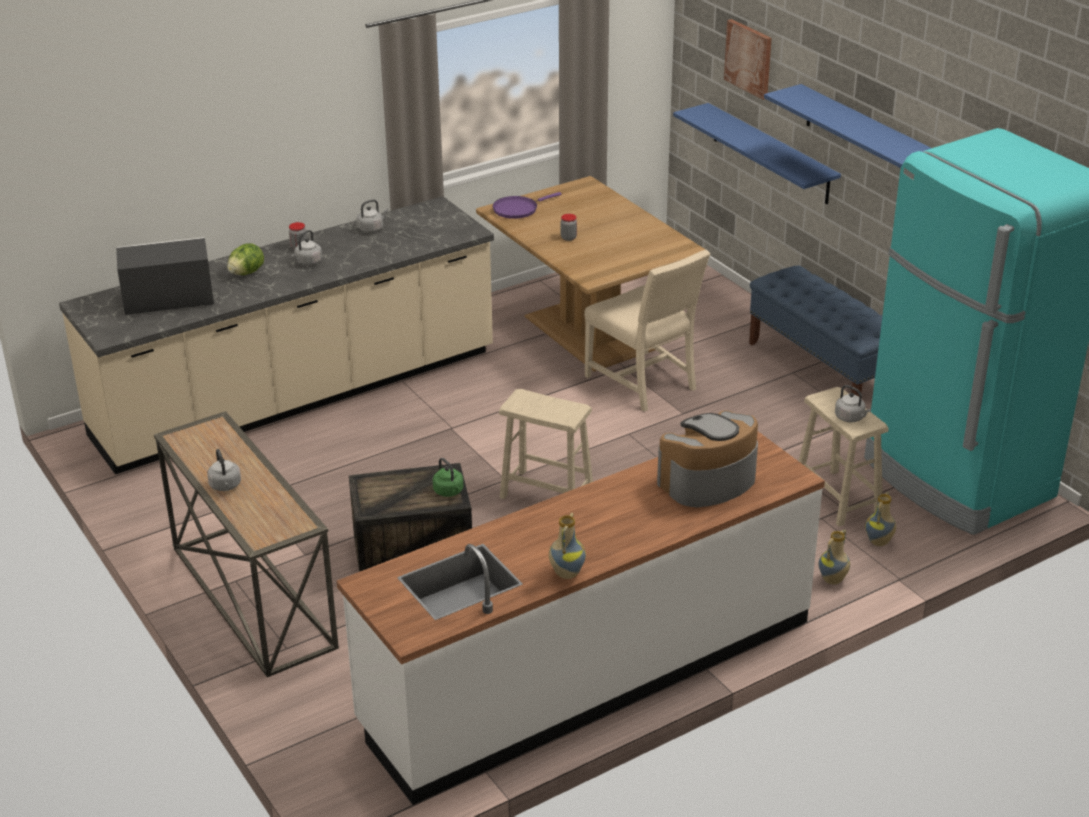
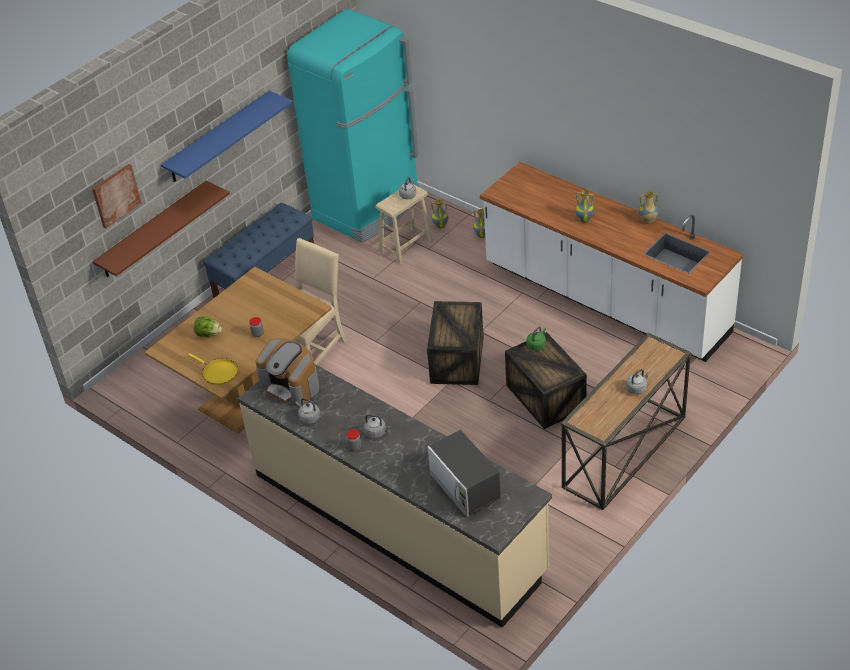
camera: 105 degrees left, 10 degrees up
lettuce [227,243,264,275] -> lettuce moved to [193,317,222,338]
purple frying pan [493,192,562,219] -> yellow frying pan [188,353,238,385]
beige stool [499,389,593,499] -> crate [427,301,484,385]
coffee machine [657,411,758,507] -> coffee machine moved to [256,338,319,407]
blue shelf [673,103,841,204] -> brown shelf [92,181,230,277]
none -> vase [575,190,594,223]

